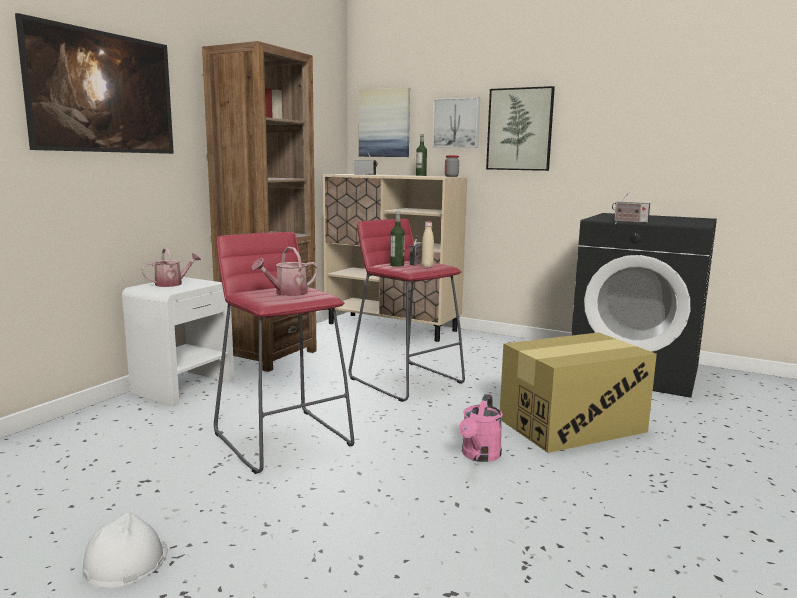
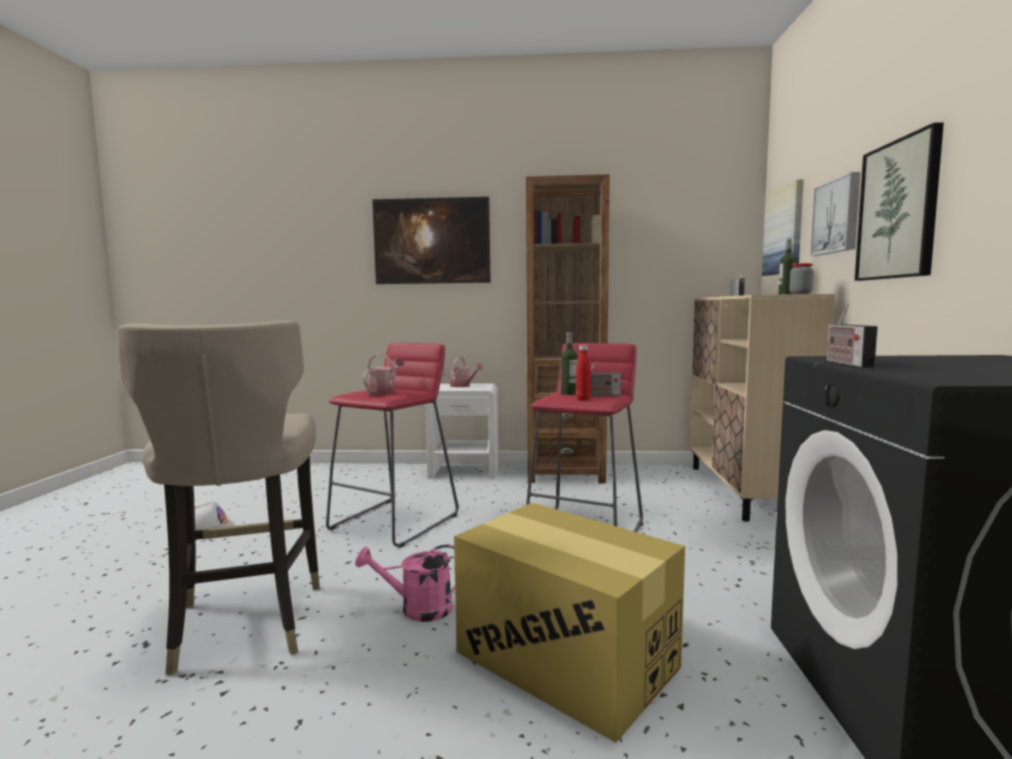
camera: 65 degrees right, 5 degrees down
watering can [252,247,318,296] -> watering can turned 90 degrees clockwise [363,354,404,396]
beige bottle [421,222,434,267] -> red bottle [576,345,591,400]
none -> beige stool [117,321,320,675]

